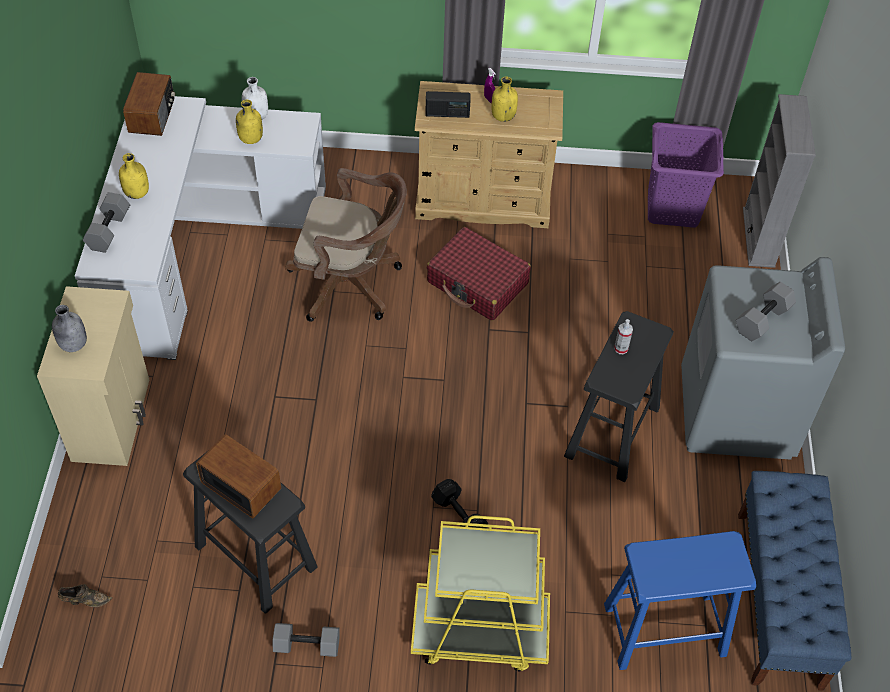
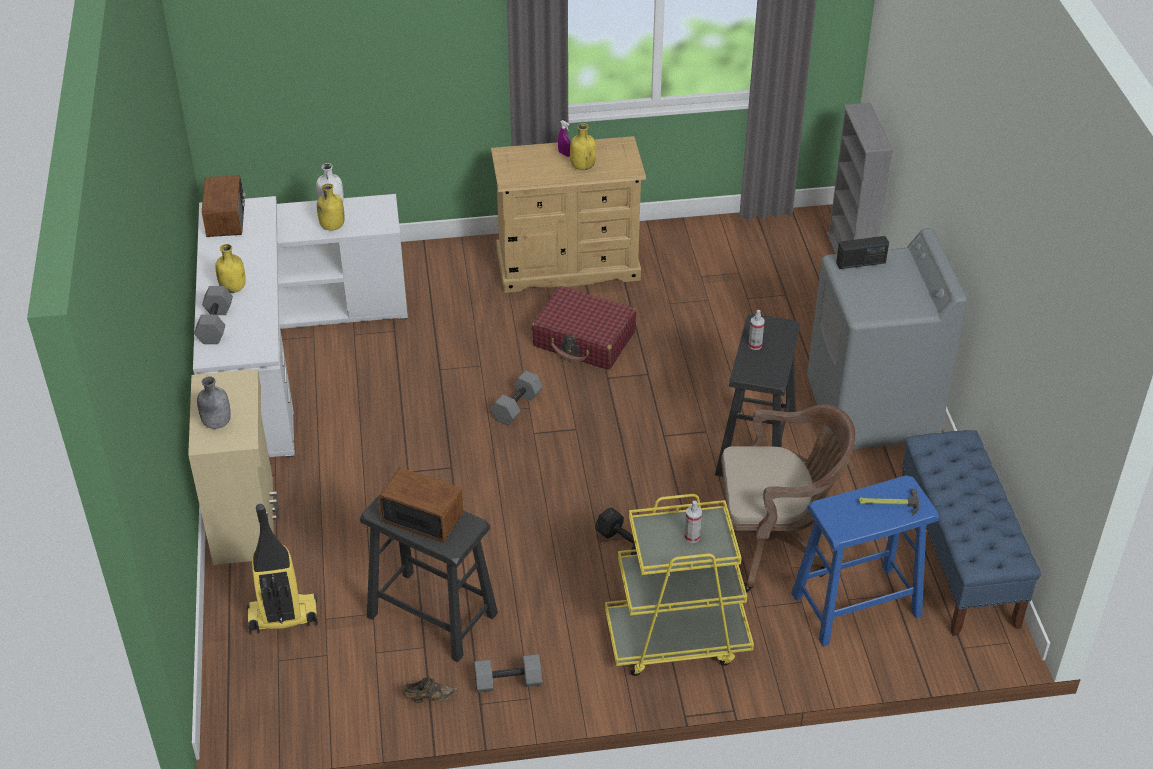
camera: 10 degrees left, 10 degrees down
brown shoe [58,584,113,607] -> brown shoe moved to [403,677,458,703]
brown office chair [285,168,407,322] -> brown office chair moved to [721,404,856,592]
radio [425,91,471,118] -> radio moved to [836,236,889,269]
purple laundry basket [648,122,724,227] -> none
grey dumbbell [736,282,796,341] -> grey dumbbell moved to [491,371,543,425]
none -> vacuum cleaner [247,504,318,634]
none -> spray bottle [685,501,702,543]
none -> hammer [859,488,919,516]

